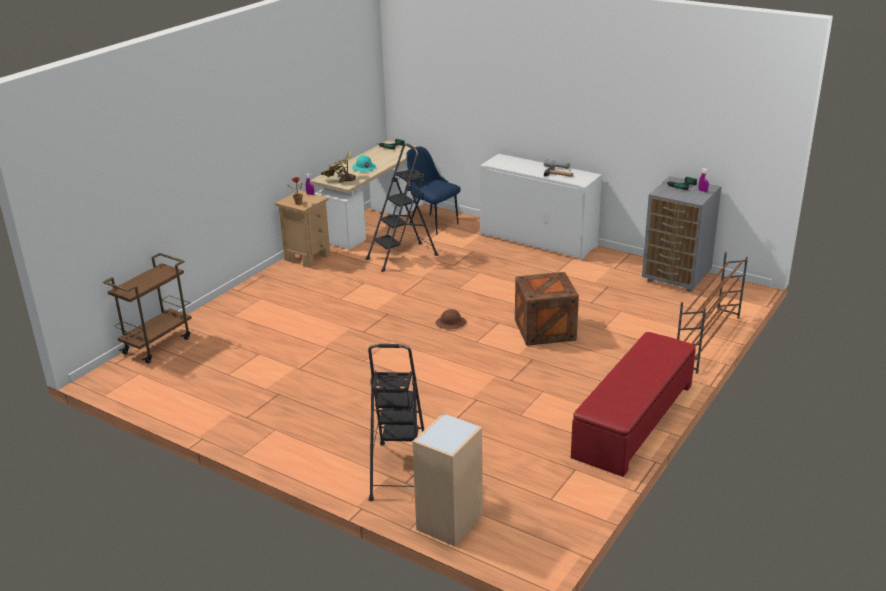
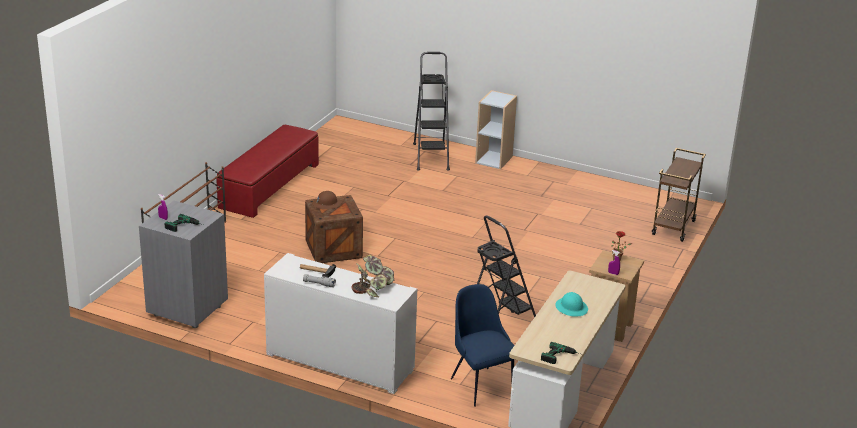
camera: 170 degrees right, 0 degrees up
potted plant [321,151,356,183] -> potted plant moved to [351,254,394,298]
blue chair [406,146,460,235] -> blue chair turned 150 degrees counterclockwise [451,284,515,407]
bookcase [412,413,483,546] -> bookcase moved to [475,90,517,169]
brown hard hat [436,309,467,329] -> brown hard hat moved to [312,191,342,210]

